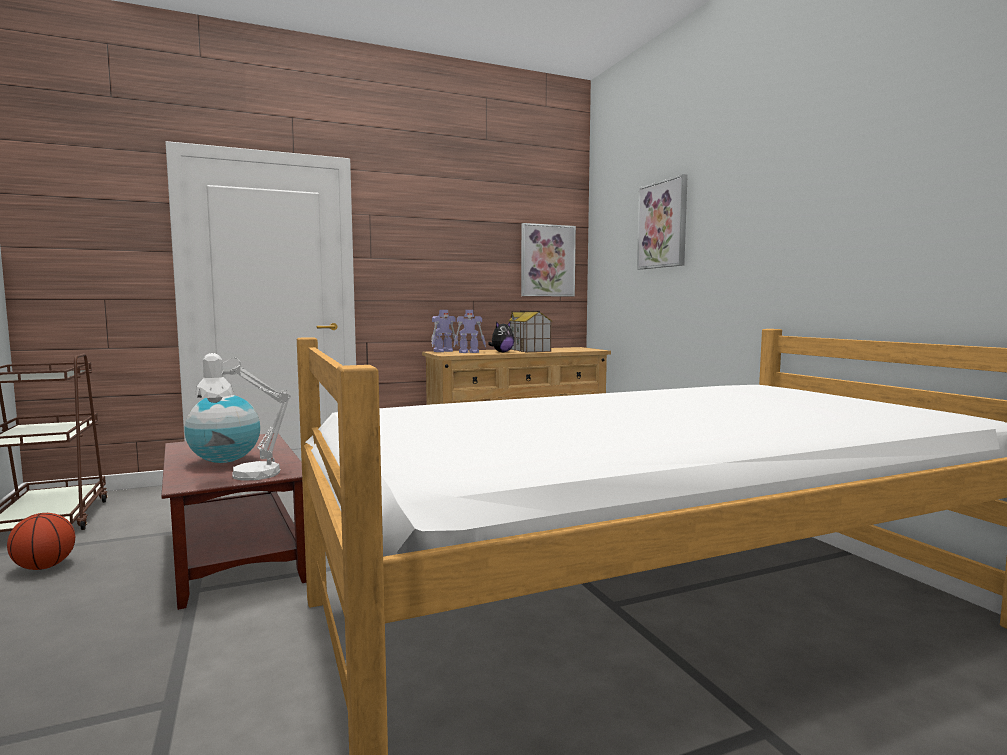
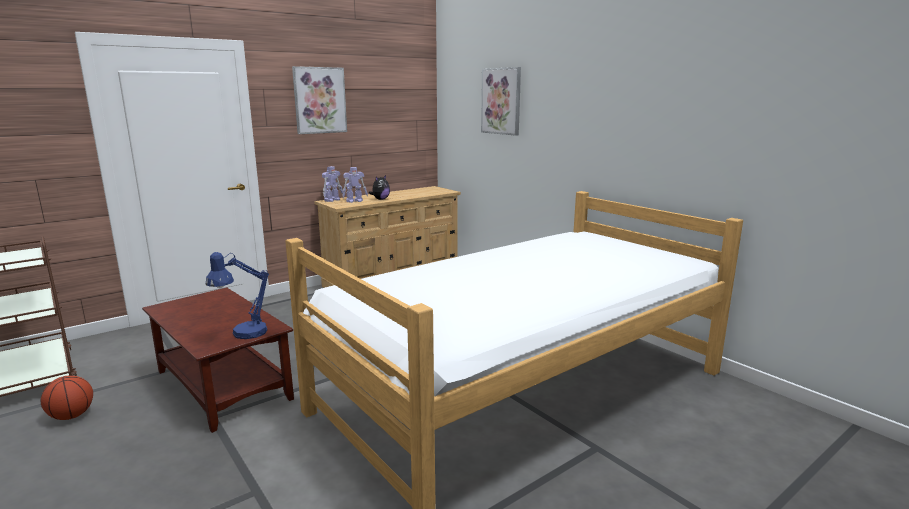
camera: 15 degrees left, 10 degrees up
globe [184,395,260,463] -> none
white table lamp [195,353,291,481] -> blue table lamp [206,252,269,339]
toy house [508,310,553,352] -> none
picture [521,223,576,297] -> picture moved to [292,66,347,134]

